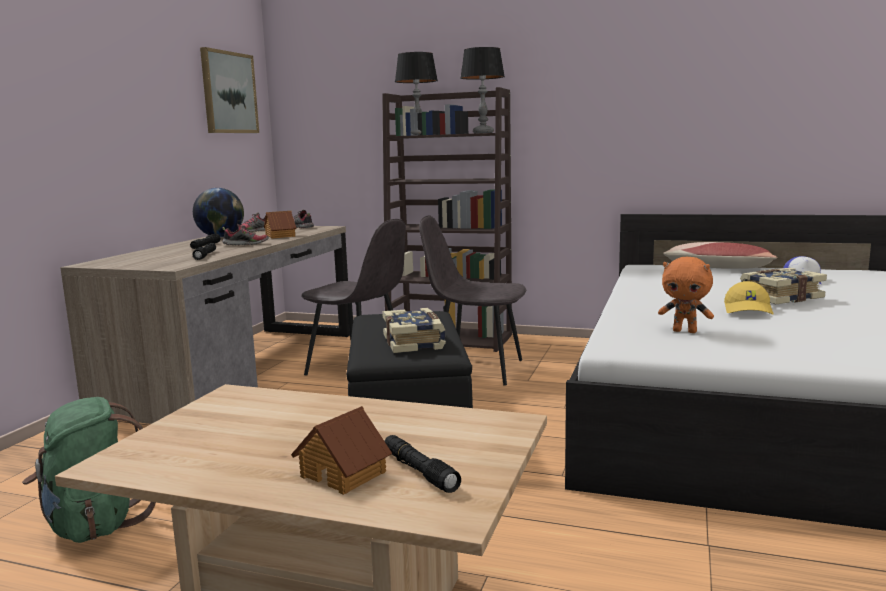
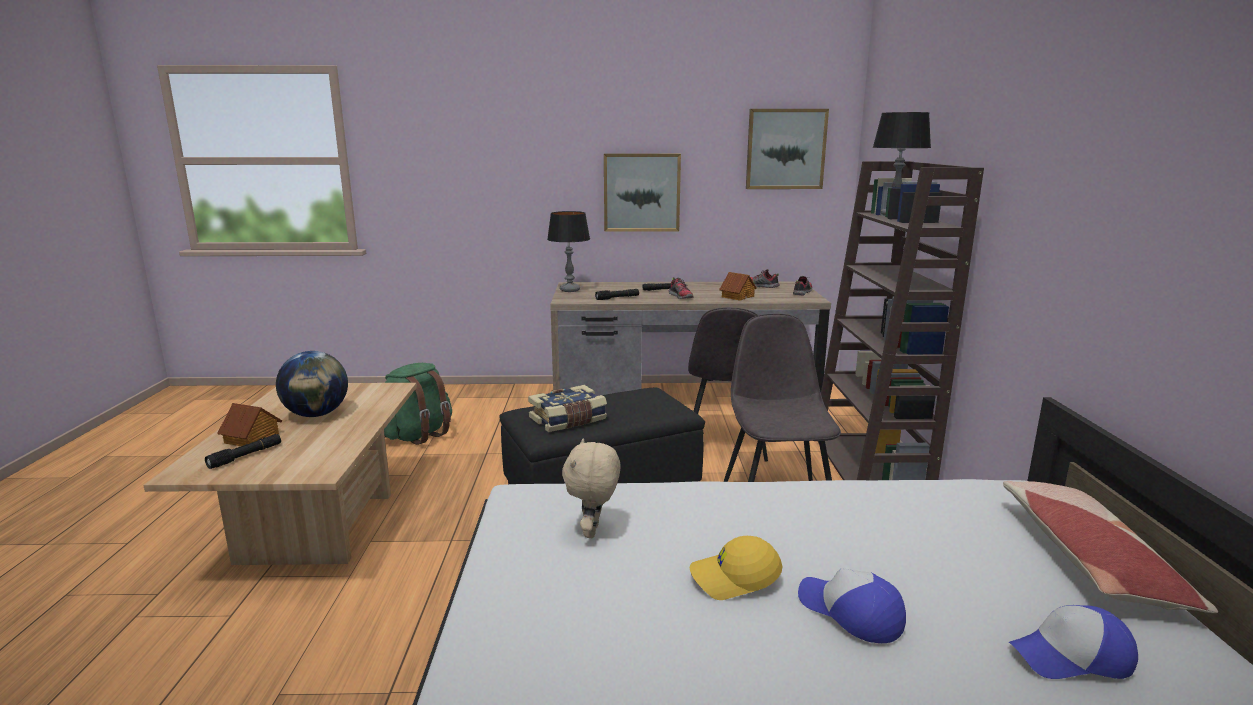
camera: 70 degrees right, 5 degrees up
globe [193,188,244,237] -> globe moved to [276,351,348,417]
table lamp [460,47,505,133] -> table lamp moved to [547,211,590,292]
orange plush toy [658,257,714,333] -> beige plush toy [562,438,621,538]
book [740,268,827,304] -> cap [798,568,906,643]
none -> picture [604,153,681,232]

